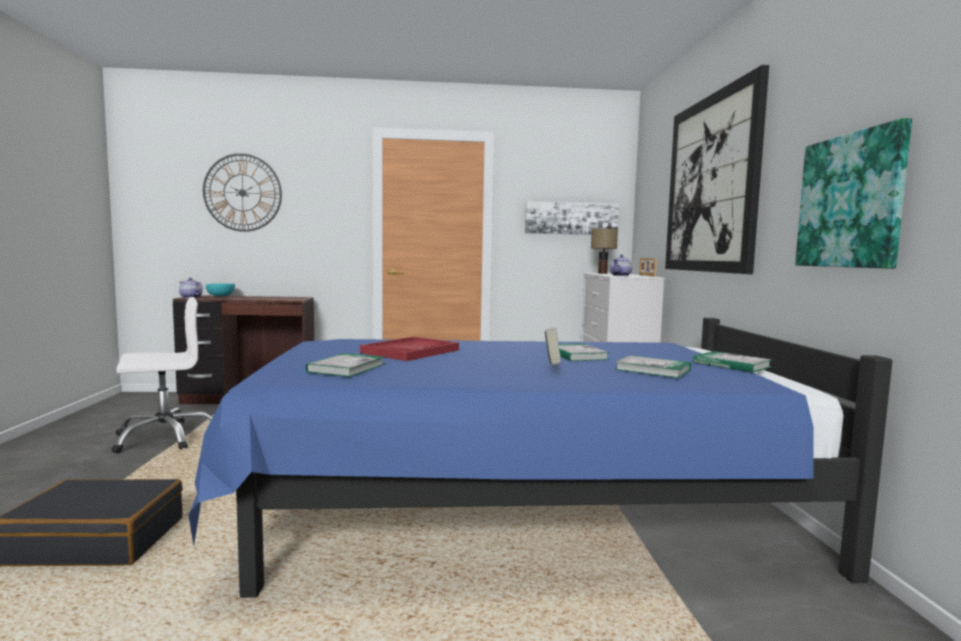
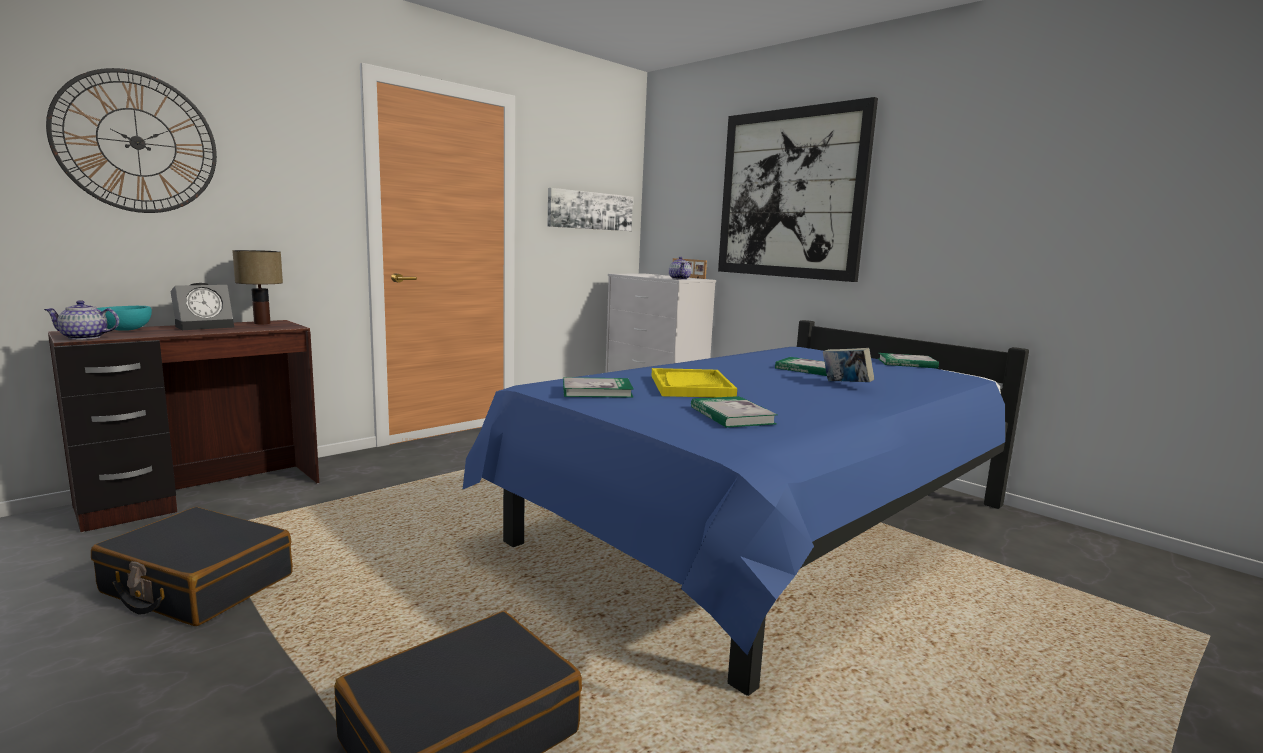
camera: 40 degrees left, 5 degrees up
white office chair [111,297,212,453] -> black suitcase [91,507,292,626]
red tray [360,337,459,361] -> yellow tray [652,368,737,397]
table lamp [591,228,618,274] -> table lamp moved to [232,250,283,324]
book [615,355,691,378] -> book moved to [563,377,634,398]
picture [795,118,912,269] -> none
none -> alarm clock [170,283,234,330]

